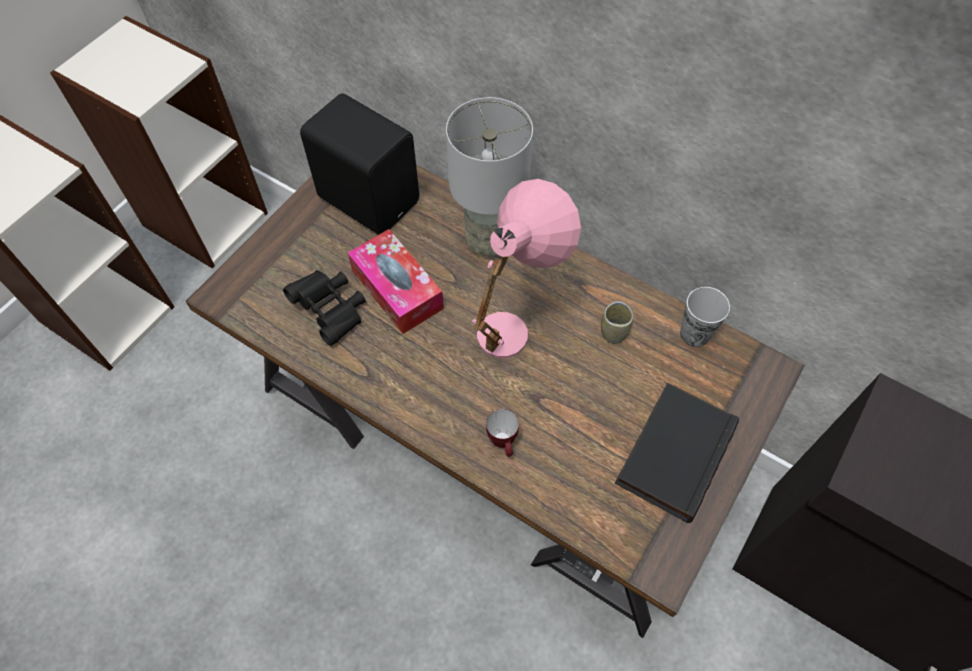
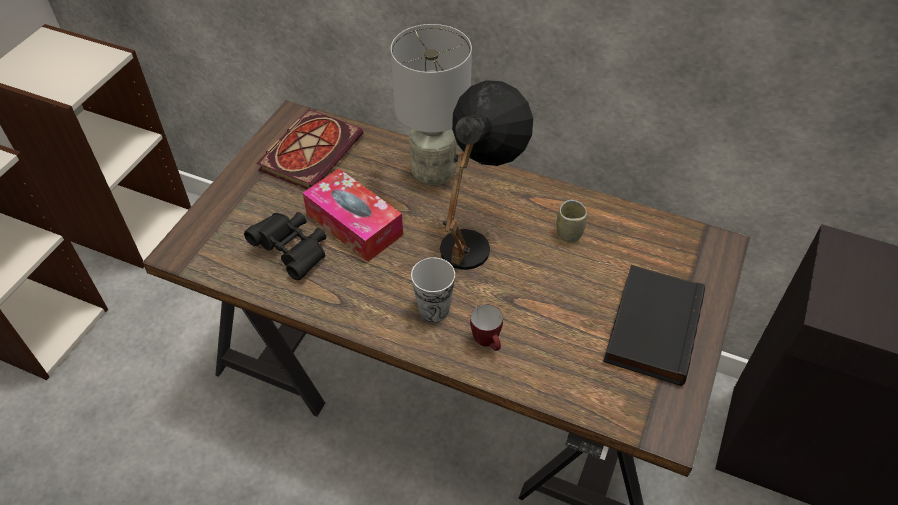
camera: 10 degrees left, 10 degrees down
black speaker [300,93,419,235] -> book [256,109,363,189]
pink table lamp [472,179,581,358] -> black table lamp [440,80,533,270]
cup [680,287,730,347] -> cup moved to [411,257,455,323]

